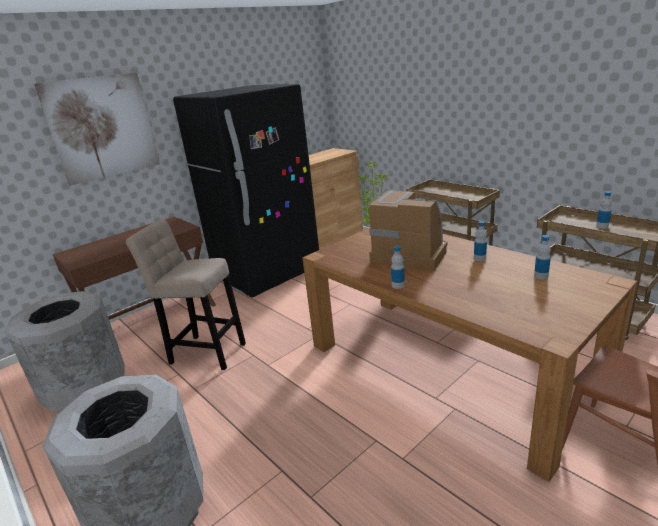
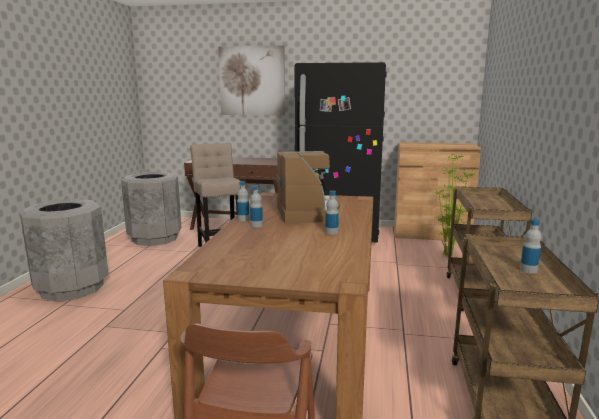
camera: 50 degrees right, 10 degrees down
bottle [534,235,551,279] -> bottle moved to [250,186,263,227]

